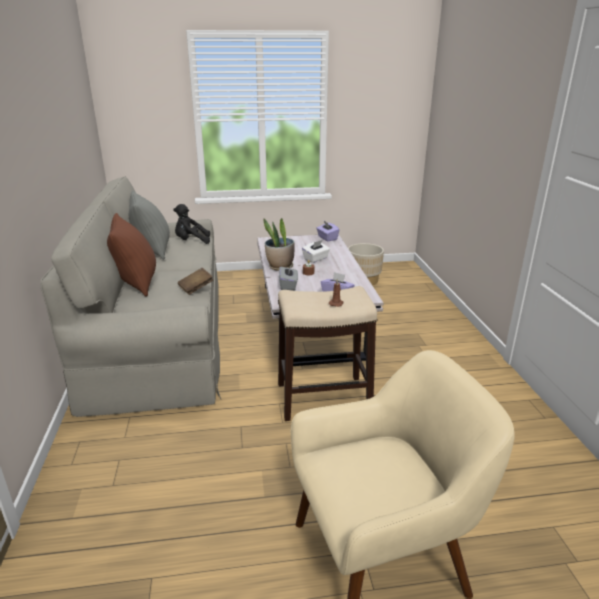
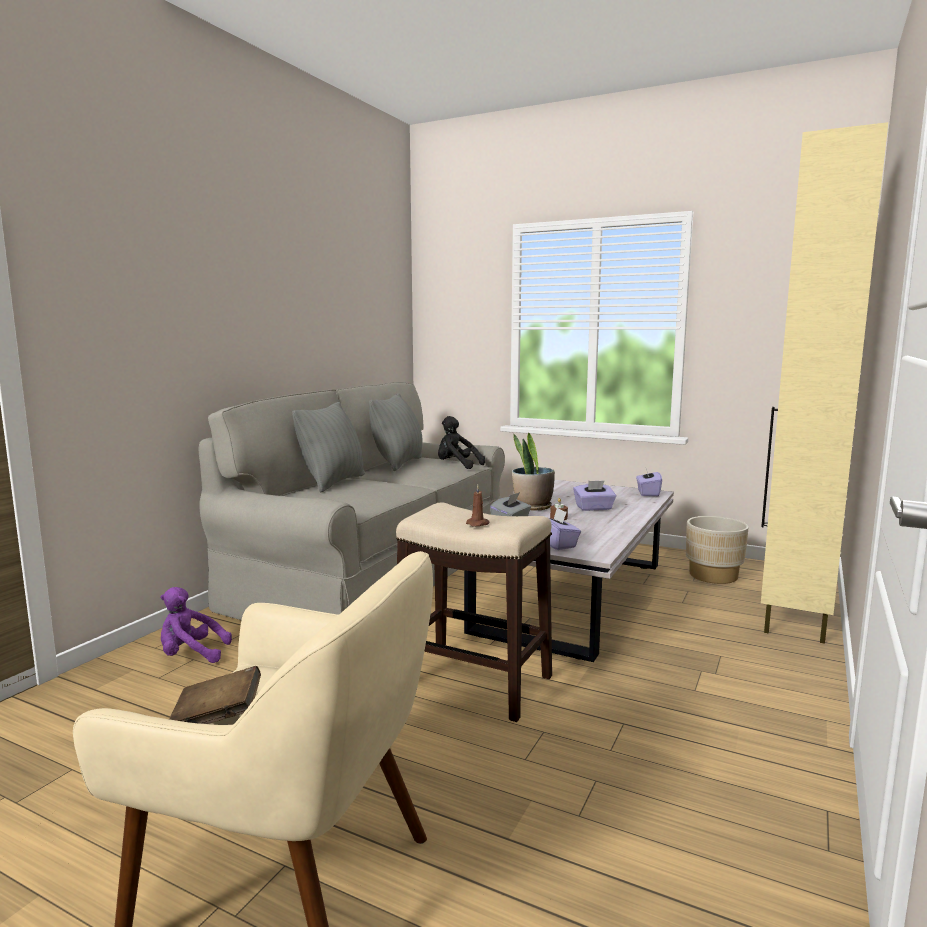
camera: 35 degrees right, 15 degrees down
brown pillow [107,213,156,297] -> grey pillow [292,402,365,493]
brown book [178,268,213,295] -> brown book moved to [169,666,261,724]
white tissue box [302,240,330,263] -> purple tissue box [573,481,616,511]
none -> purple plush toy [160,587,232,663]
none -> beige cabinet [761,122,888,644]

